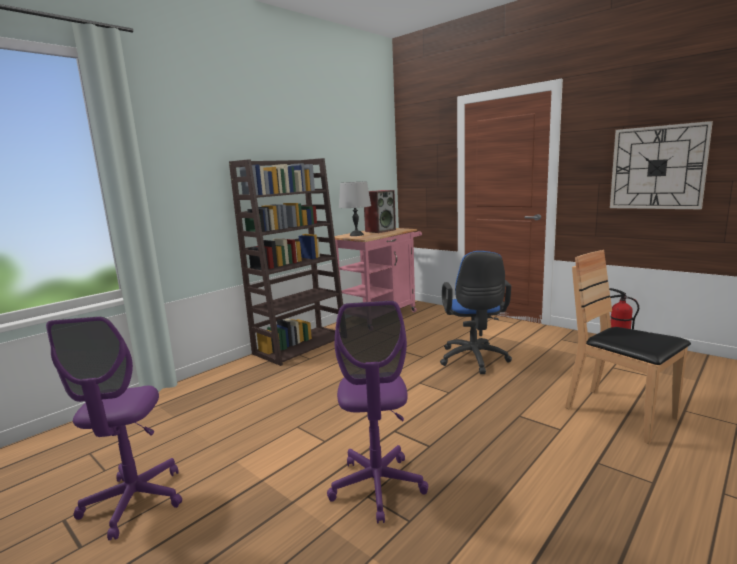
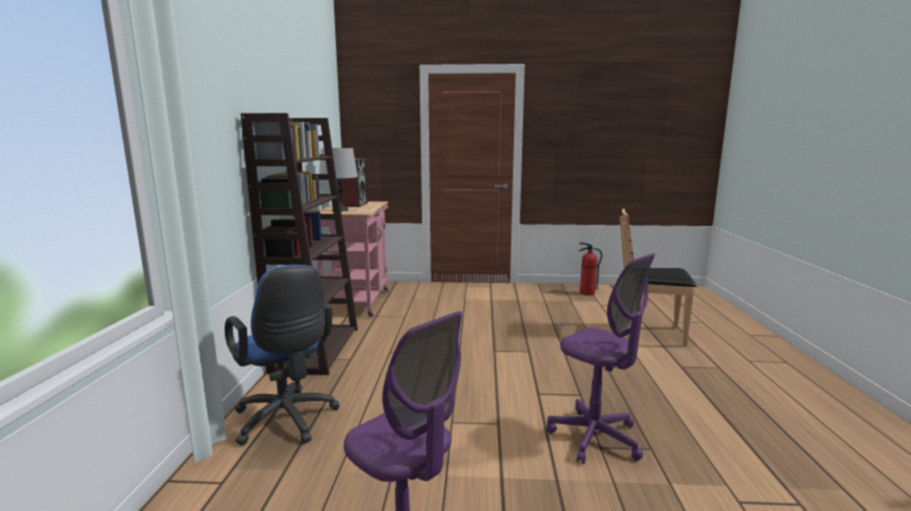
camera: 40 degrees left, 0 degrees up
blue office chair [440,251,512,374] -> blue office chair moved to [225,265,340,446]
wall clock [610,121,713,209] -> none

